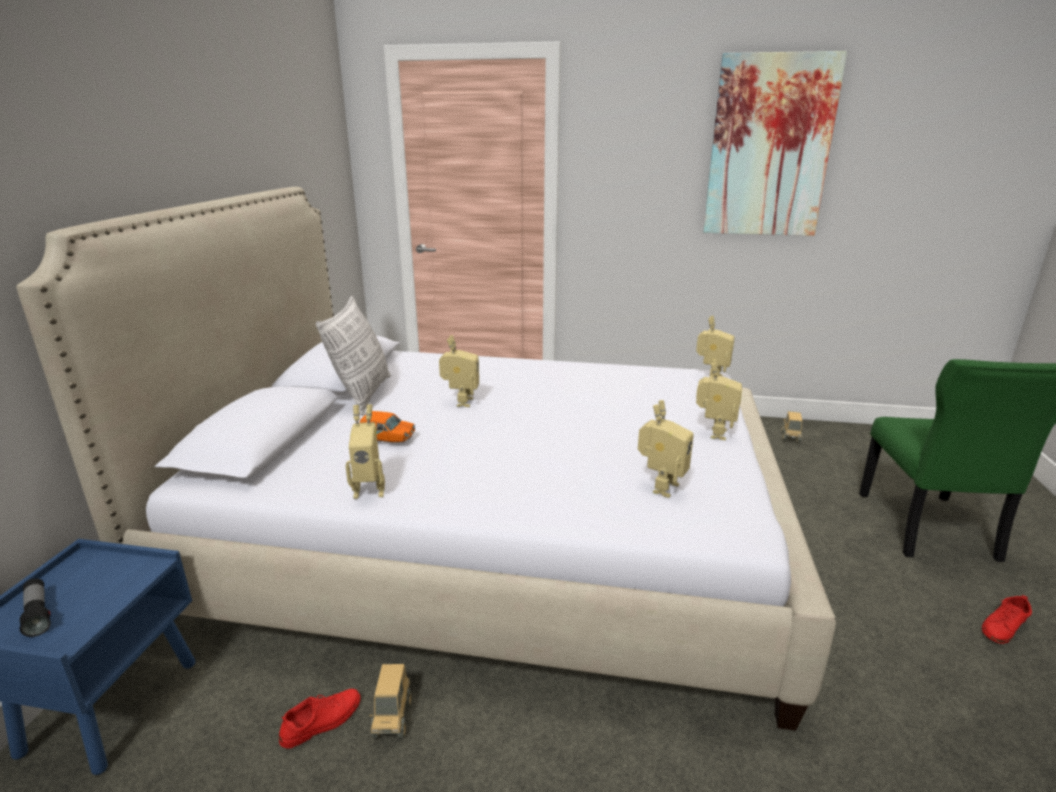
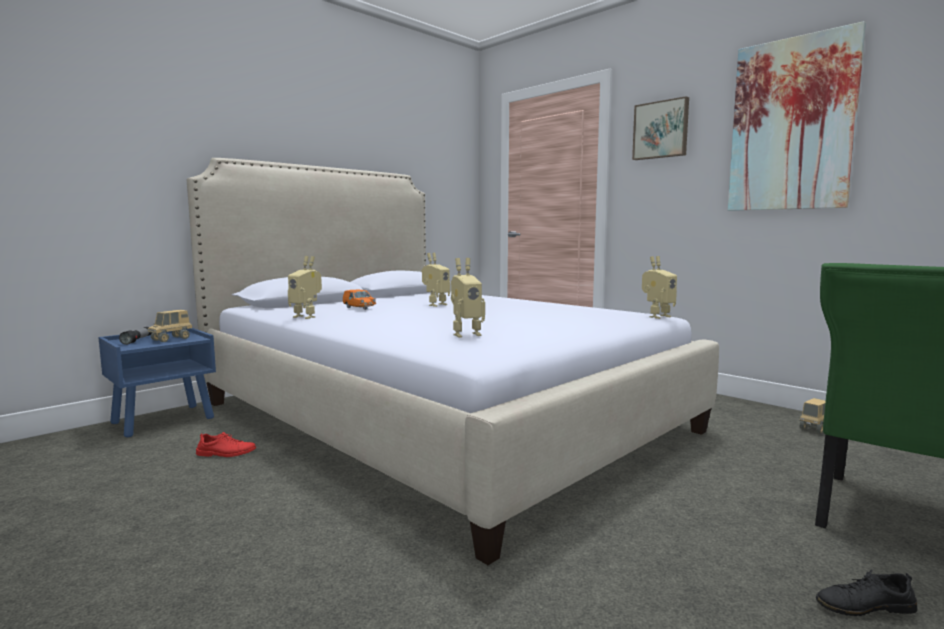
camera: 35 degrees right, 15 degrees down
pillow [316,296,391,416] -> none
toy truck [370,664,411,739] -> toy truck moved to [148,310,192,342]
toy robot [696,359,742,440] -> none
red shoe [982,595,1032,644] -> black shoe [816,569,917,616]
none -> picture [632,96,689,160]

